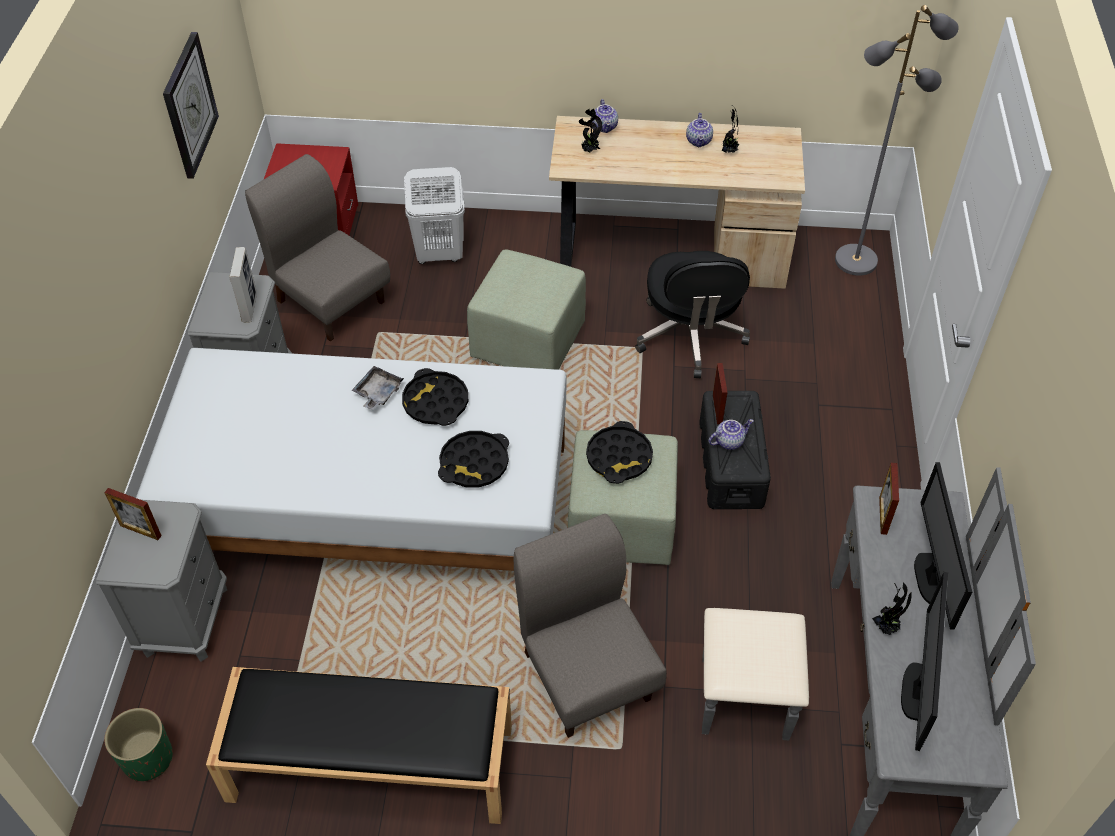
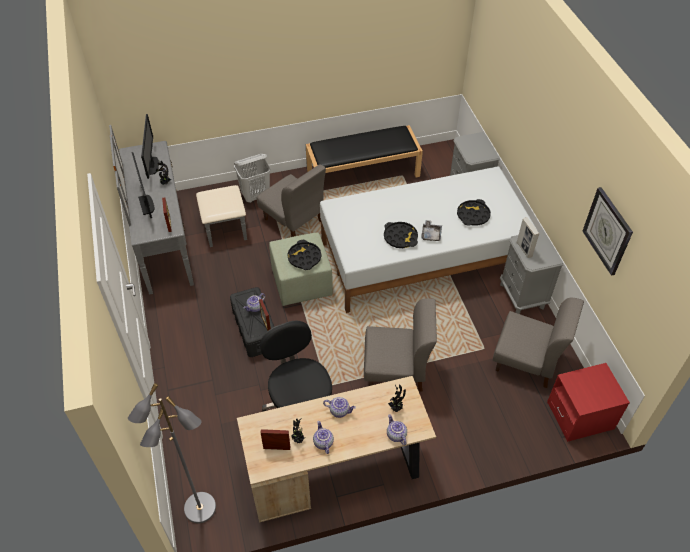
camera: 160 degrees right, 0 degrees up
picture frame [104,488,162,540] -> picture frame moved to [260,429,290,450]
green planter [104,708,173,781] -> none
white laundry basket [404,167,465,264] -> white laundry basket moved to [234,154,270,203]
black tray [438,431,509,488] -> black tray moved to [457,199,491,226]
green ottoman [467,249,586,370] -> grey chair [364,298,437,391]
none -> teapot [323,397,356,418]

